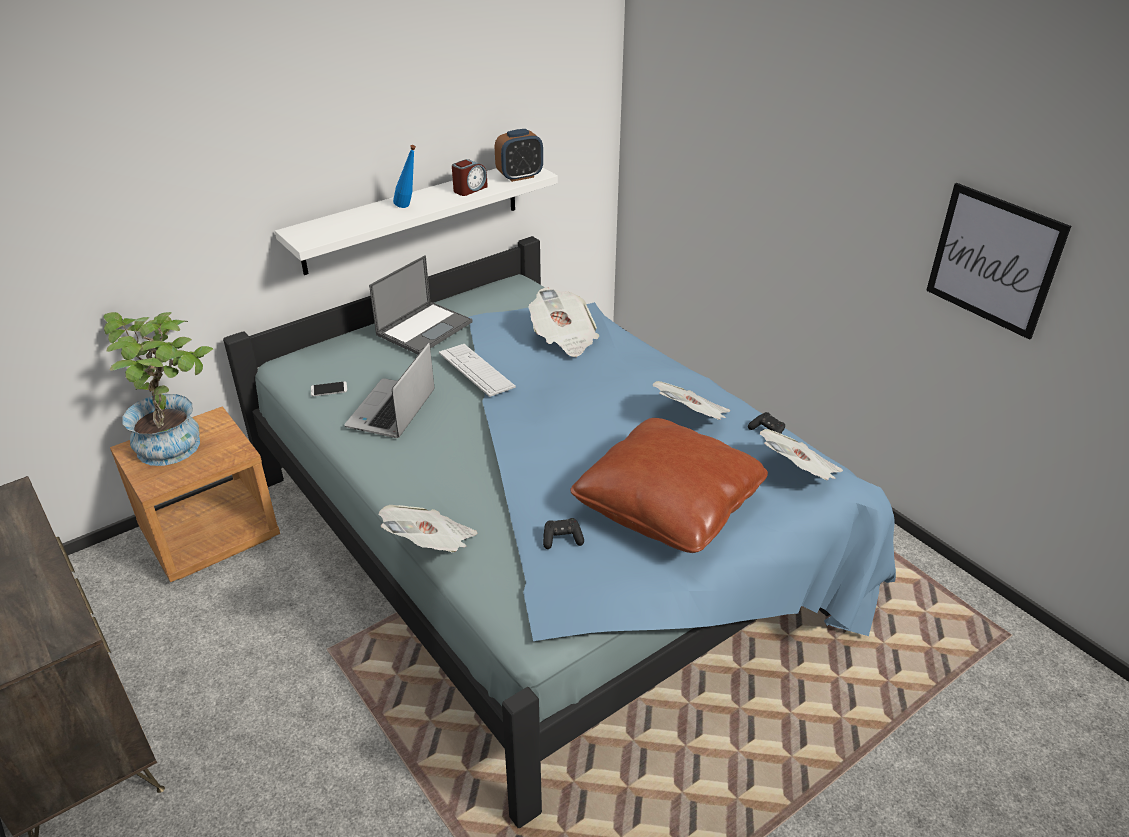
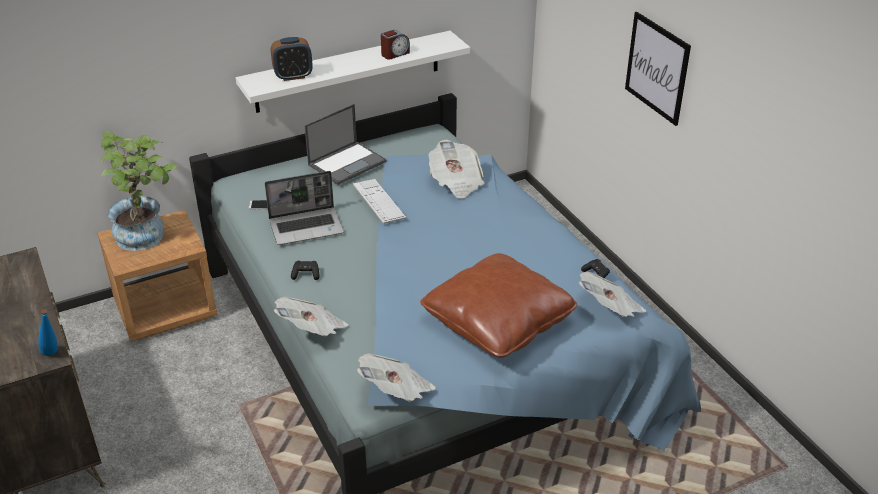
camera: 10 degrees right, 0 degrees up
laptop [344,342,434,438] -> laptop turned 135 degrees counterclockwise [265,171,344,245]
blue bottle [393,145,416,208] -> blue bottle moved to [38,309,58,356]
alarm clock [495,129,543,182] -> alarm clock moved to [271,37,313,81]
black game controller [543,518,584,549] -> black game controller moved to [291,261,320,280]
newspaper [653,381,731,420] -> newspaper moved to [357,353,436,401]
picture [926,183,1071,340] -> picture moved to [625,12,691,126]

